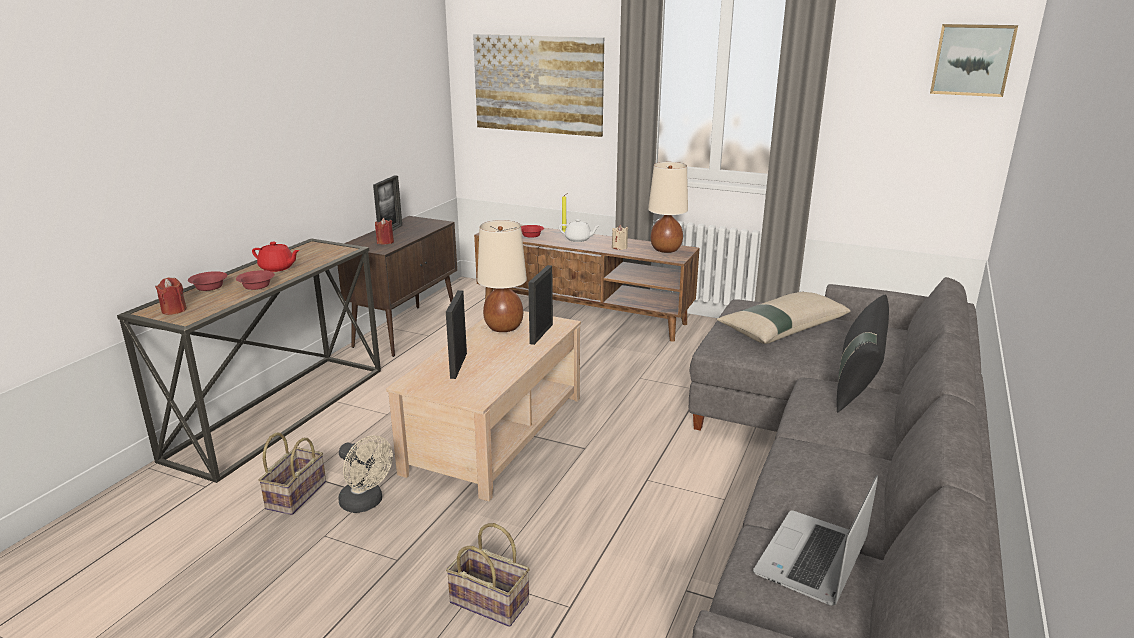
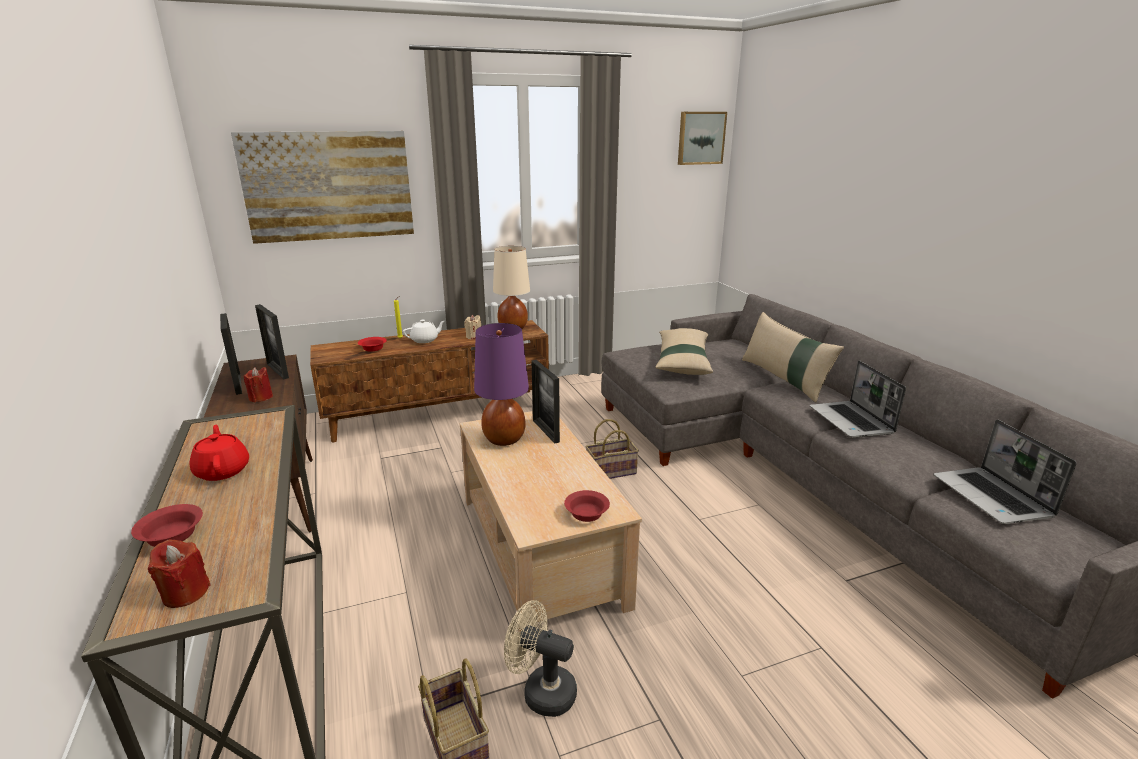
camera: 45 degrees left, 0 degrees up
red bowl [236,270,275,290] -> red bowl moved to [564,490,610,522]
red teapot [252,242,300,272] -> red teapot turned 90 degrees counterclockwise [190,425,249,481]
beige fan [338,435,393,513] -> beige fan turned 150 degrees counterclockwise [504,600,577,717]
picture frame [446,290,467,379] -> picture frame moved to [255,304,289,379]
basket [446,523,530,627] -> basket moved to [586,419,639,479]
beige table lamp [477,220,527,332] -> purple table lamp [474,323,529,446]
black pillow [836,295,889,412] -> beige pillow [742,312,844,402]
none -> laptop [810,360,906,438]

